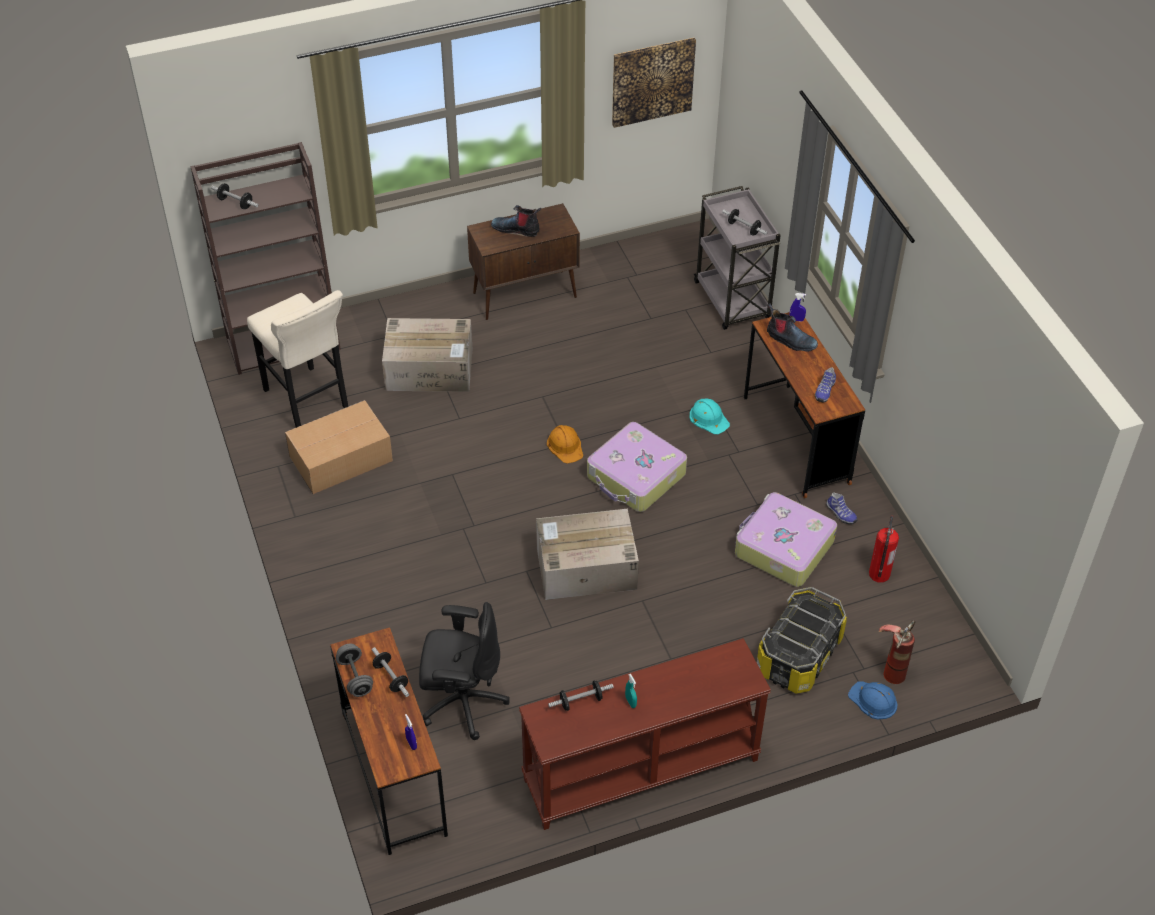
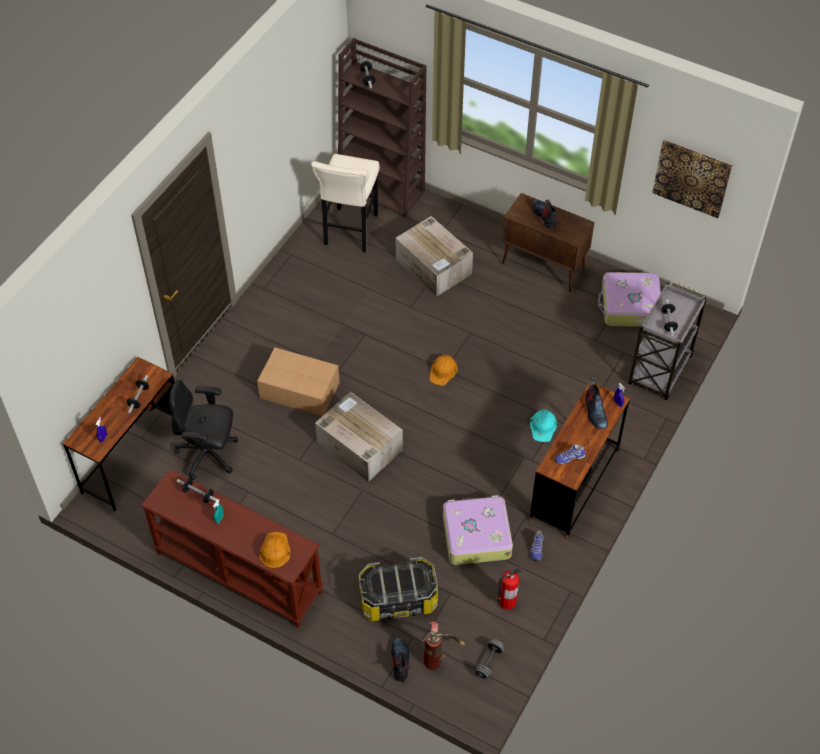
camera: 50 degrees right, 5 degrees up
cardboard box [285,400,393,494] -> cardboard box moved to [257,348,340,416]
grey dumbbell [336,644,373,697] -> grey dumbbell moved to [474,639,504,679]
black office chair [419,602,510,740] -> black office chair turned 135 degrees clockwise [169,380,238,480]
suitcase [587,422,687,512] -> suitcase moved to [598,272,661,327]
blue hard hat [848,681,897,719] -> boot [391,638,409,682]
none -> orange hard hat [259,532,290,568]

